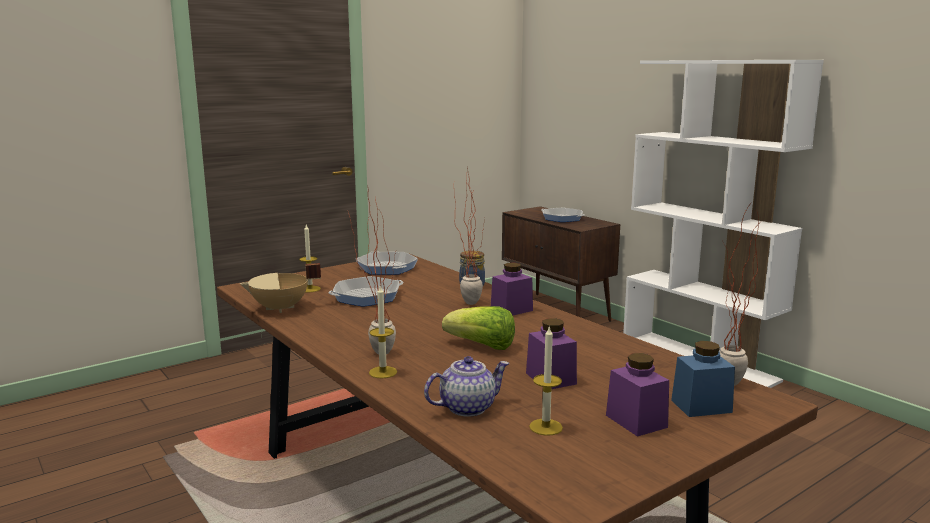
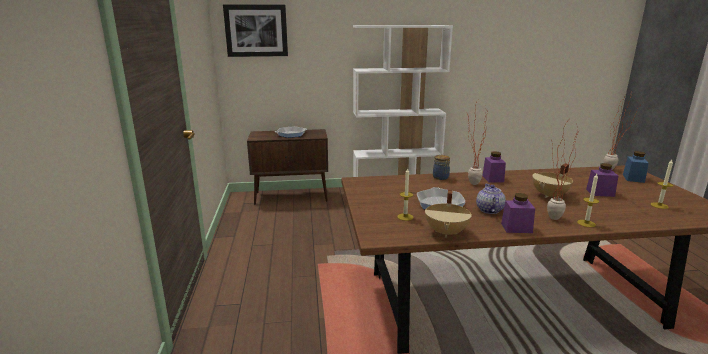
camera: 60 degrees left, 5 degrees up
frying pan [355,251,418,275] -> none
teapot [424,356,510,417] -> teapot moved to [476,184,506,214]
lettuce [442,306,515,350] -> beige cooking pot [532,164,573,198]
purple jar [606,353,669,437] -> purple jar moved to [501,193,535,233]
none -> picture [223,4,288,57]

